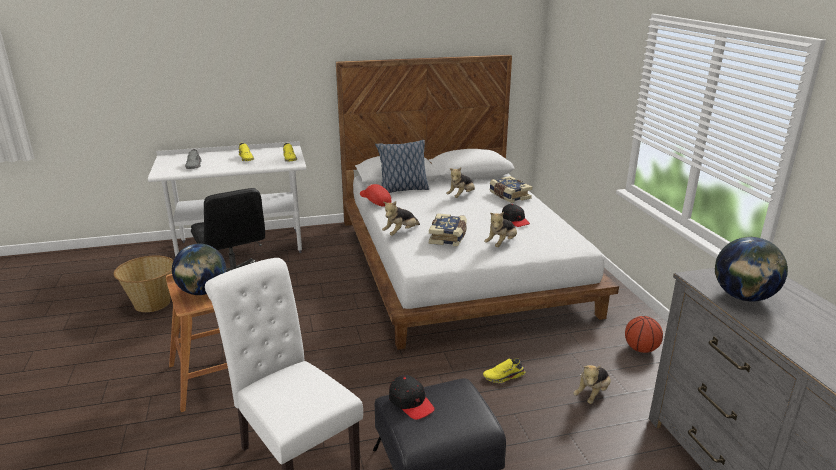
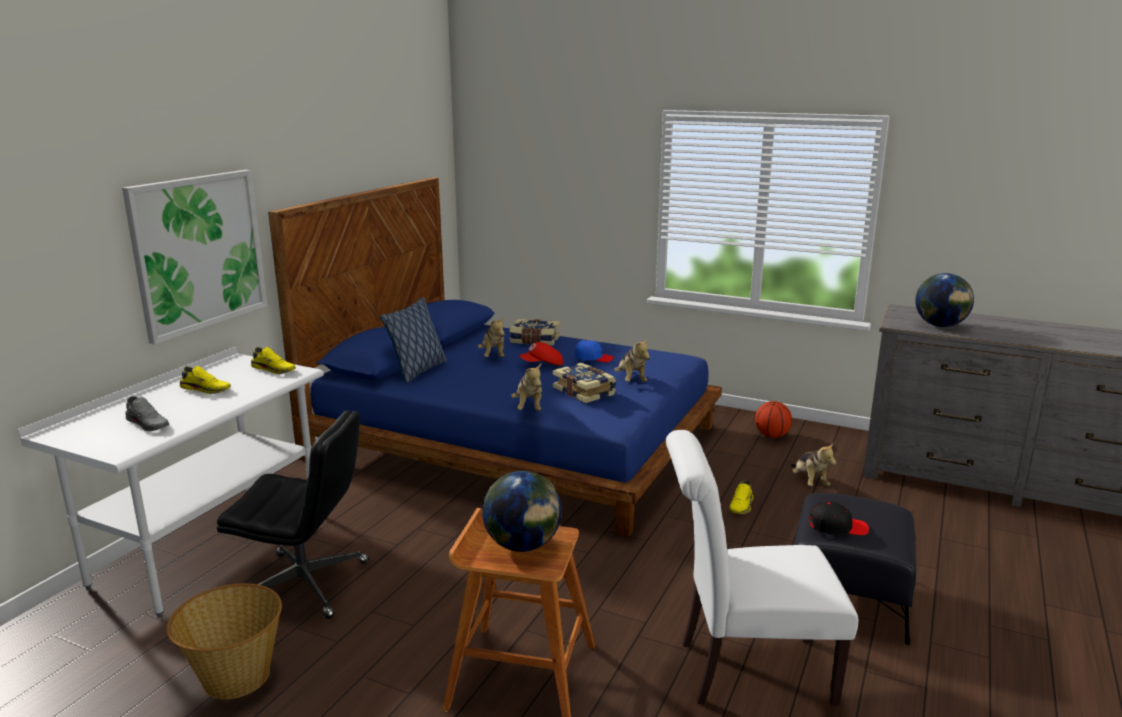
camera: 50 degrees left, 5 degrees down
white bed [336,55,619,350] -> blue bed [268,177,722,537]
red cap [360,184,391,207] -> red cap moved to [519,342,563,366]
black cap [502,204,530,227] -> blue cap [574,340,614,362]
none -> picture [122,170,268,344]

